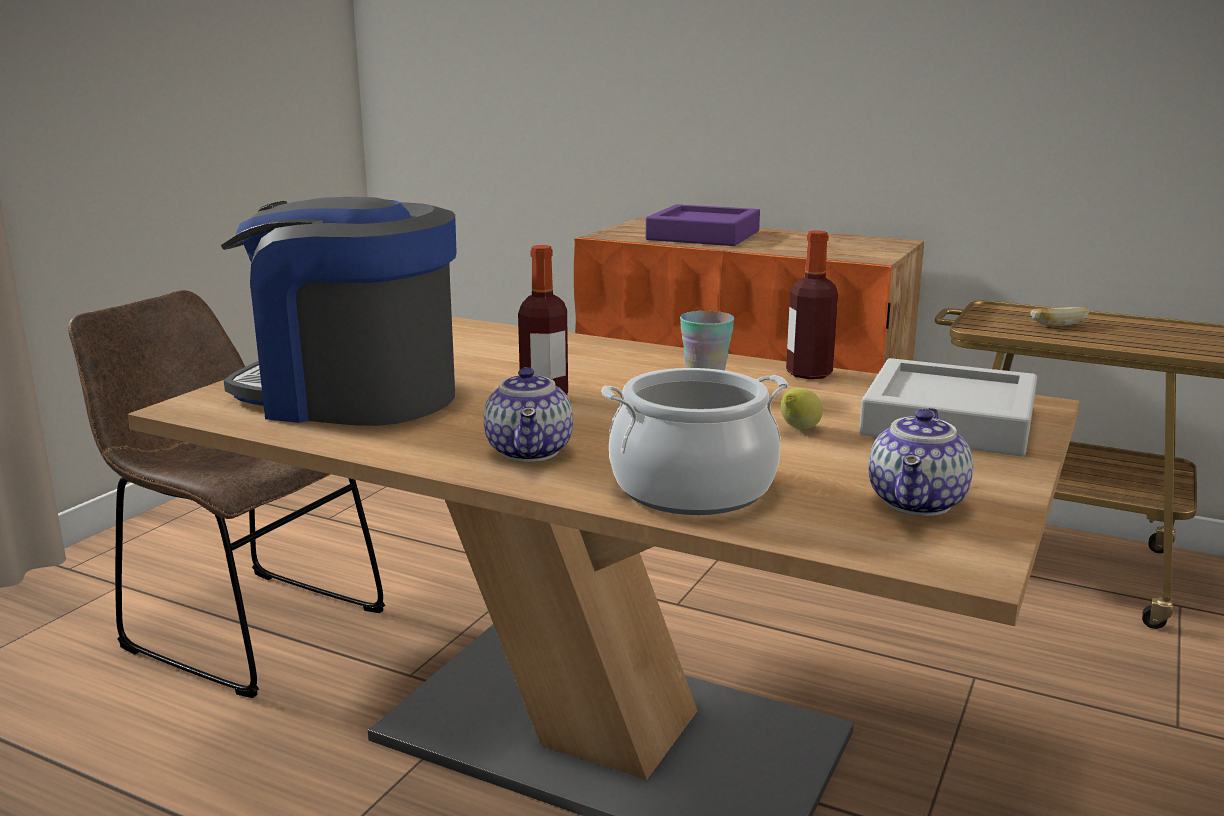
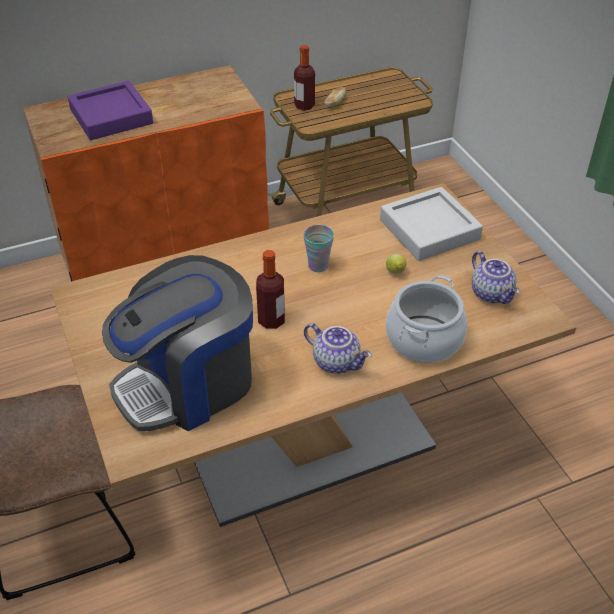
camera: 50 degrees left, 25 degrees up
bottle [786,230,838,379] -> bottle moved to [294,45,315,111]

